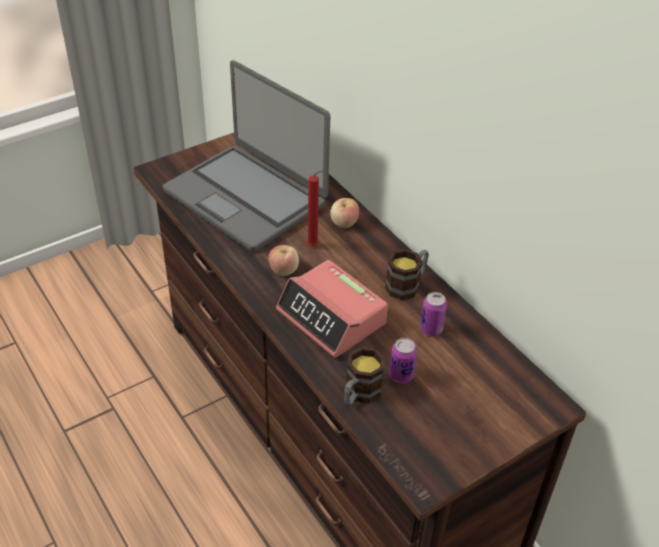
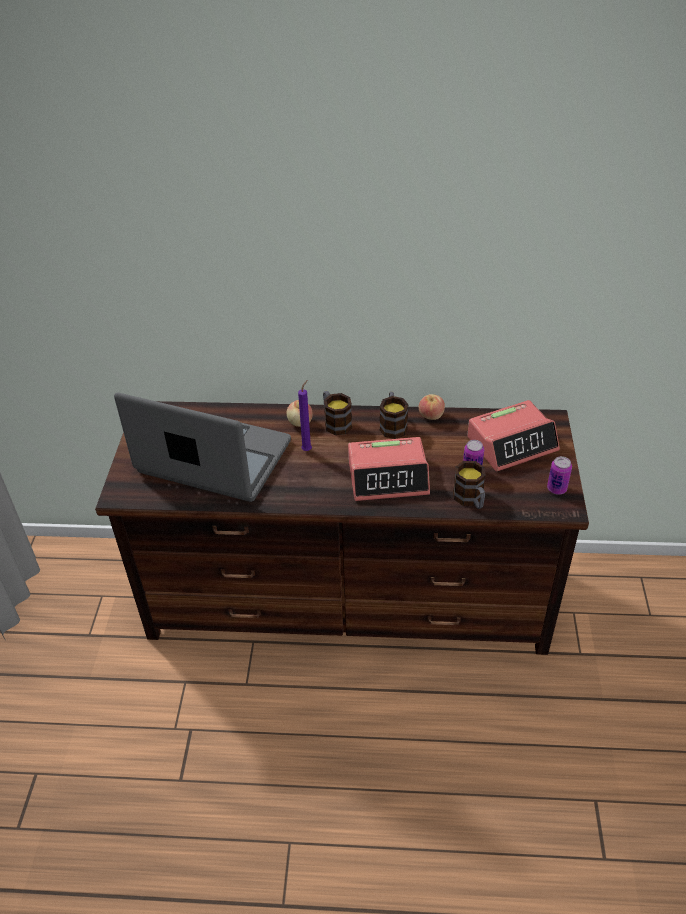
camera: 50 degrees left, 0 degrees up
laptop [163,60,330,252] -> laptop turned 150 degrees counterclockwise [114,392,291,502]
apple [268,245,299,276] -> apple moved to [419,394,445,420]
red candle [307,170,324,246] -> purple candle [298,380,312,451]
can [420,292,447,336] -> can moved to [547,456,572,495]
none -> mug [323,391,352,435]
none -> alarm clock [467,400,560,471]

